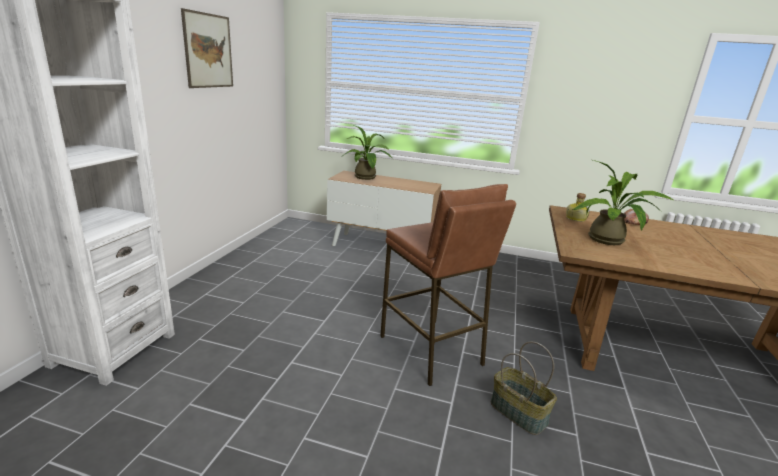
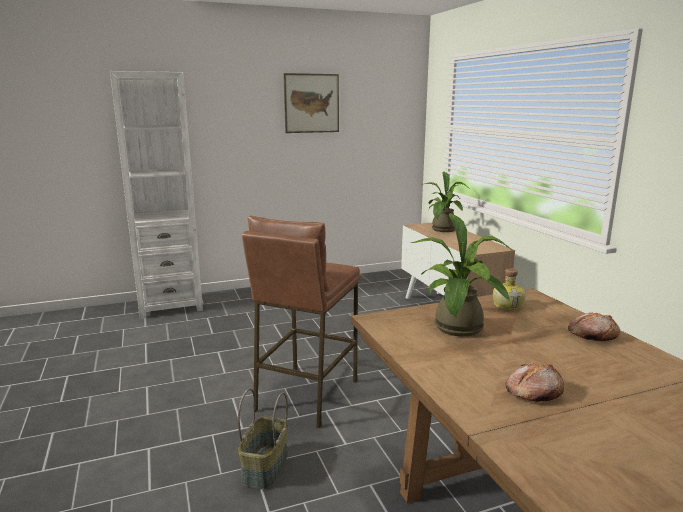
camera: 55 degrees right, 5 degrees down
none -> bread [505,362,564,402]

